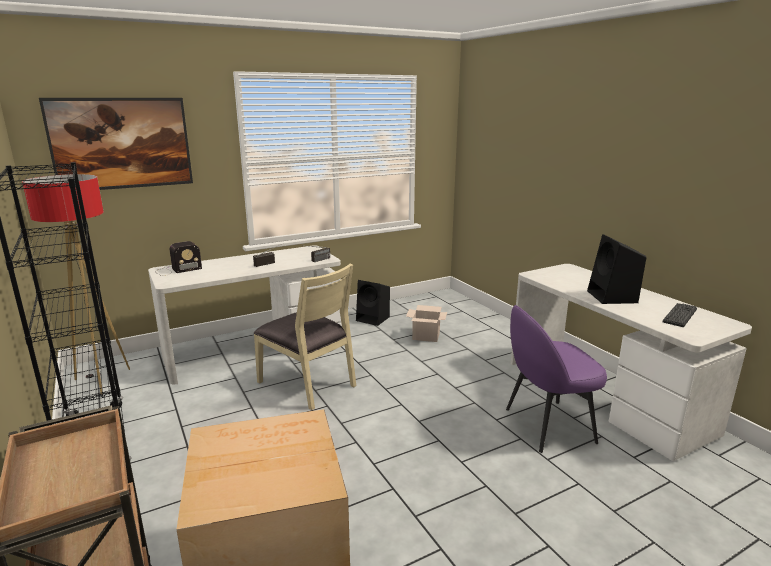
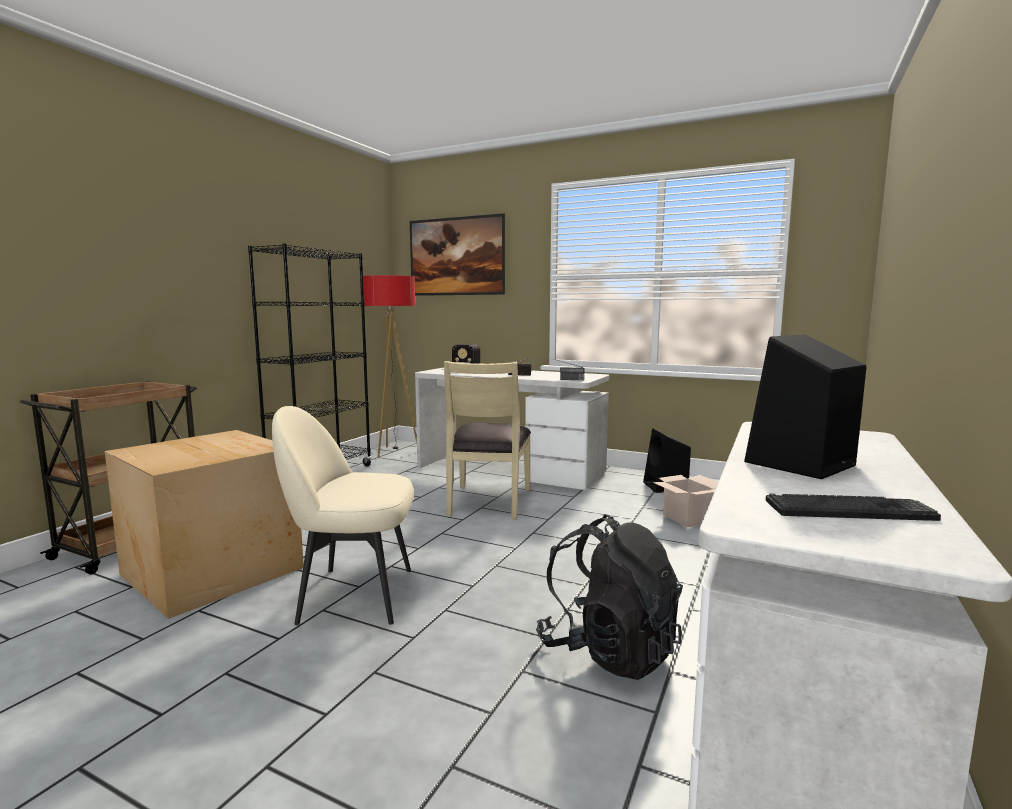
camera: 55 degrees right, 10 degrees down
purple chair [506,305,607,453] -> black backpack [536,514,683,680]
none -> beige chair [272,406,414,625]

